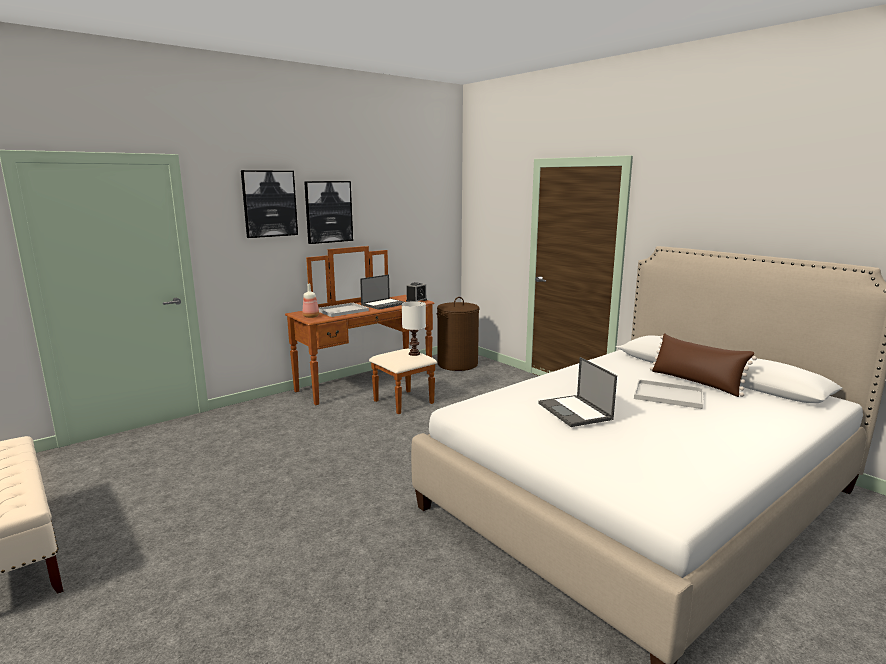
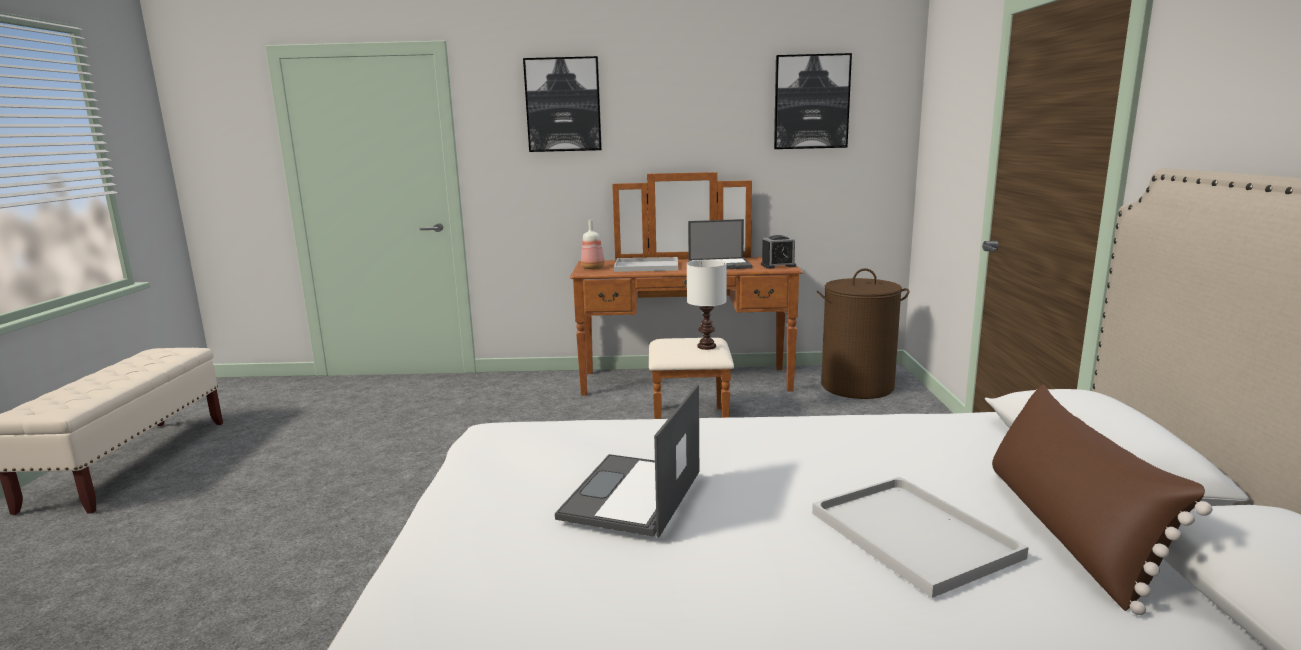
camera: 40 degrees right, 0 degrees up
picture [304,181,353,244] -> picture moved to [774,53,852,149]

